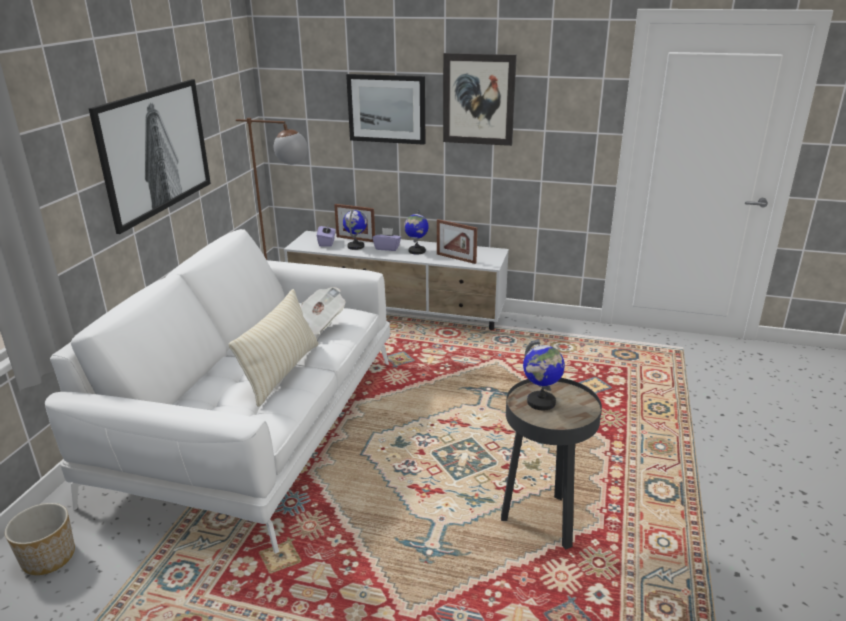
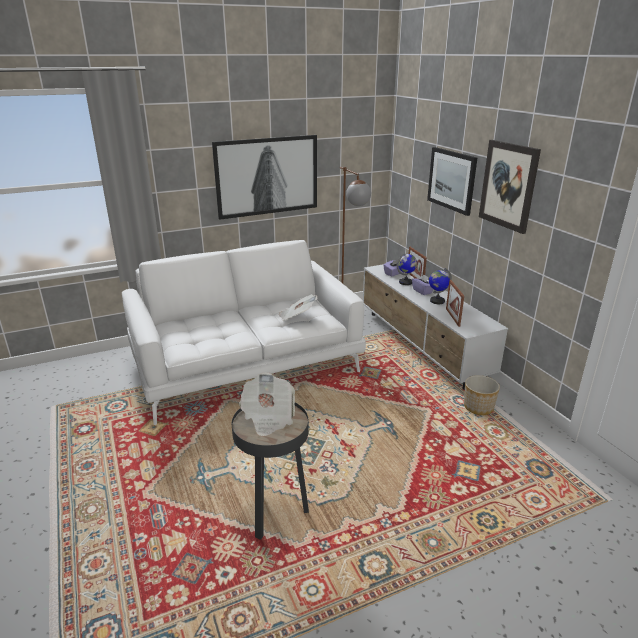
camera: 50 degrees right, 0 degrees up
planter [5,503,75,575] -> planter moved to [464,375,500,415]
beige pillow [229,289,318,407] -> none
globe [523,339,565,410] -> newspaper [239,373,295,436]

